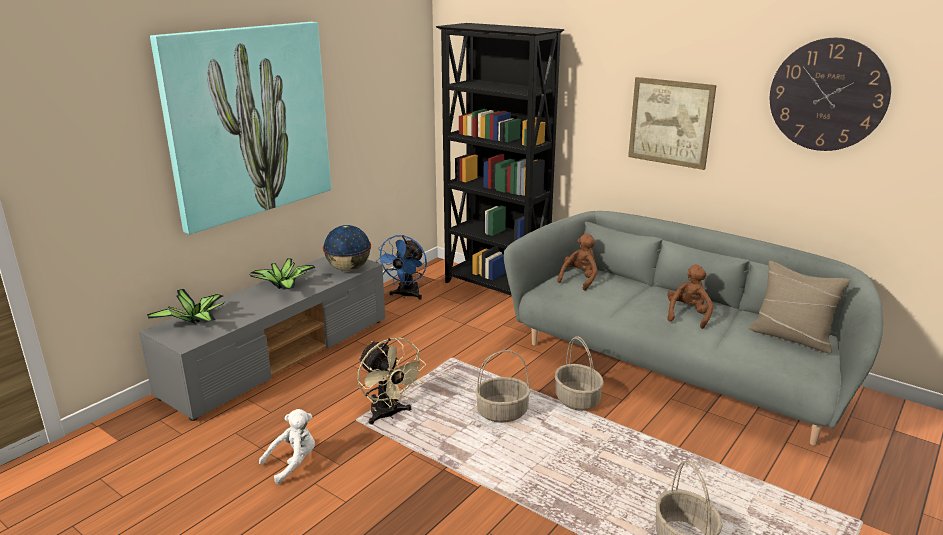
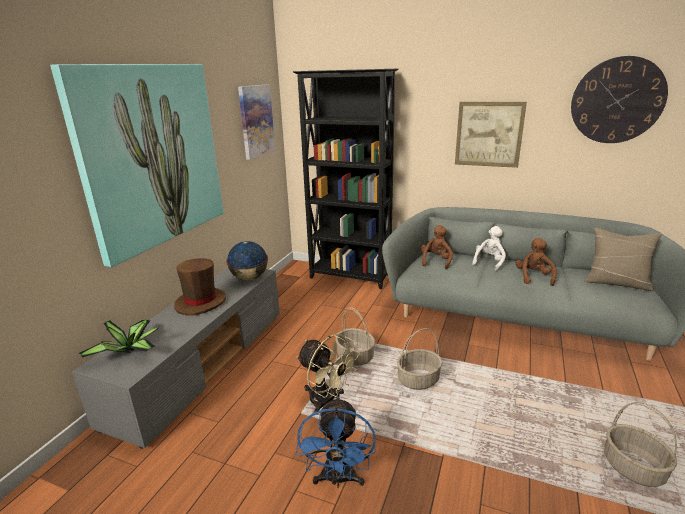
camera: 15 degrees left, 0 degrees up
potted plant [250,258,316,290] -> brown hat [174,258,226,315]
white plush toy [259,409,315,484] -> white plush toy moved to [472,226,506,271]
blue fan [377,235,427,300] -> blue fan moved to [296,396,376,488]
basket [555,336,604,411] -> basket moved to [335,307,375,366]
none -> picture [238,84,275,160]

